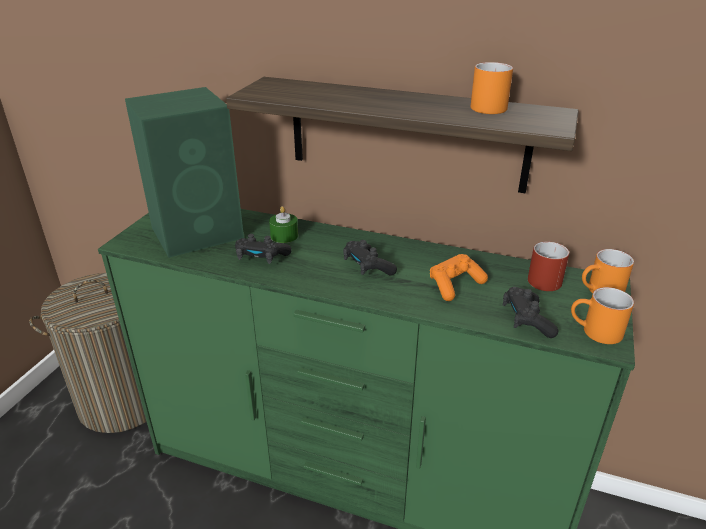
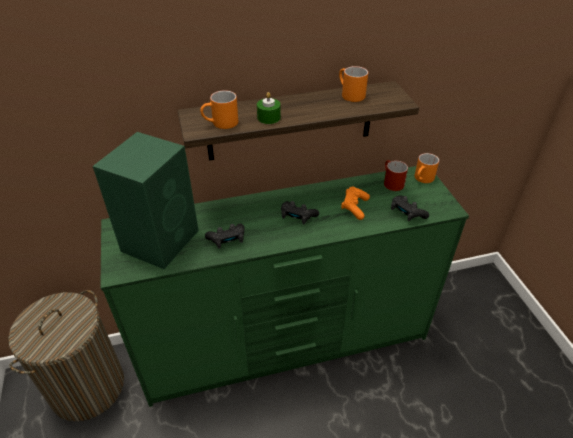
camera: 35 degrees left, 10 degrees up
green candle [269,206,298,243] -> green candle moved to [257,92,281,124]
orange mug [571,287,634,344] -> orange mug moved to [200,90,238,129]

